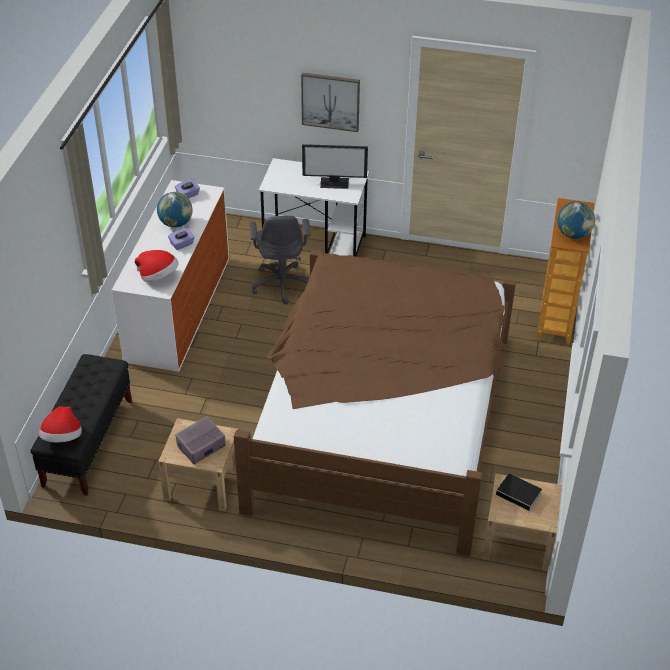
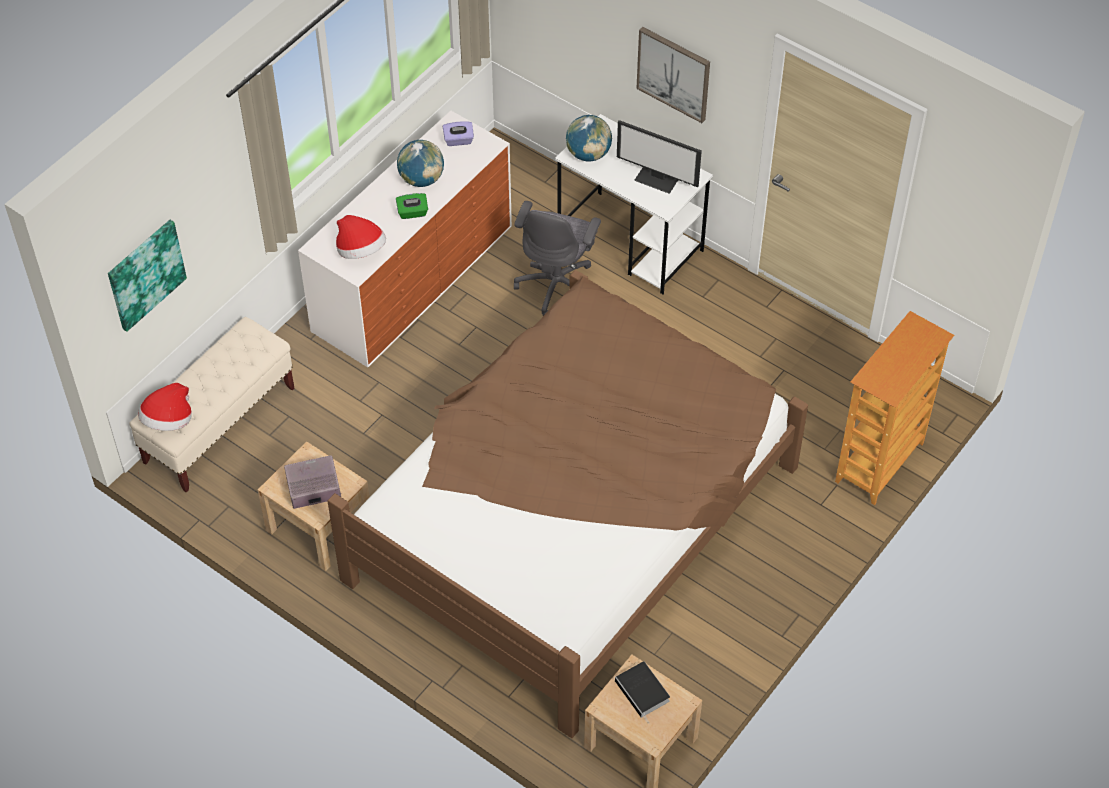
camera: 25 degrees right, 10 degrees up
black bench [30,354,132,496] -> beige bench [129,317,294,492]
purple tissue box [168,228,195,250] -> green tissue box [396,193,428,219]
globe [557,201,595,239] -> globe moved to [566,115,612,162]
none -> picture [108,220,187,332]

